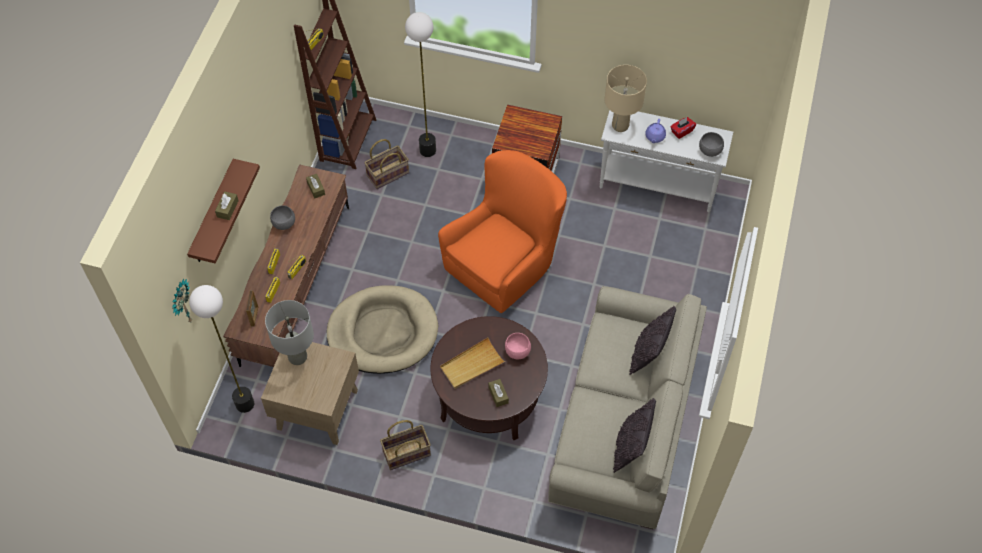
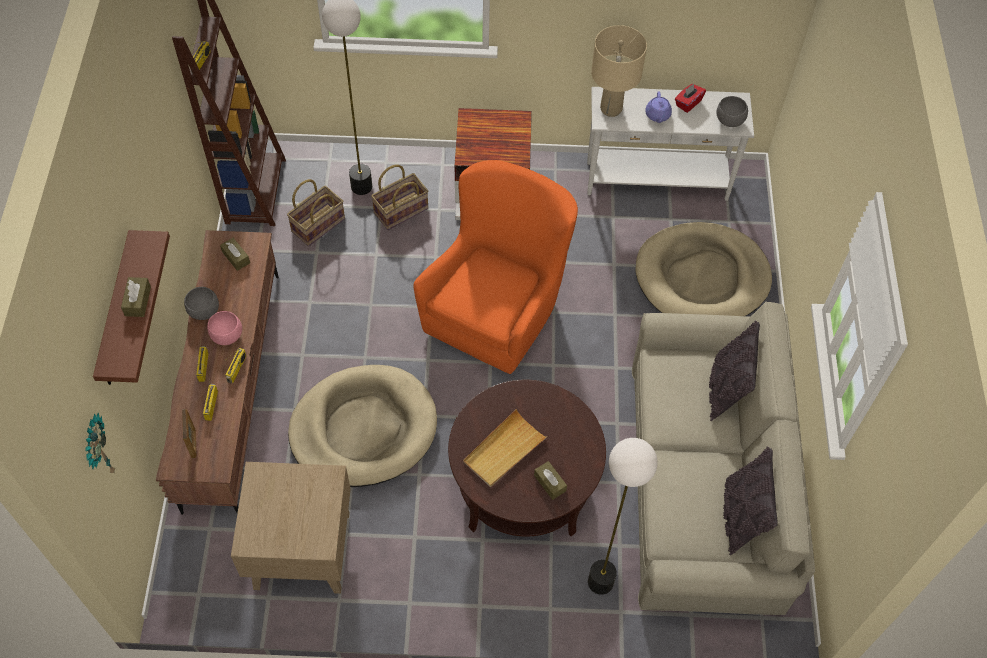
camera: 15 degrees left, 0 degrees up
floor lamp [189,285,254,413] -> floor lamp moved to [588,438,658,595]
grey table lamp [265,300,314,365] -> none
basket [380,420,431,470] -> basket moved to [371,165,428,230]
pink bowl [505,333,531,359] -> pink bowl moved to [207,311,242,345]
none -> beige dog bed [635,222,772,316]

